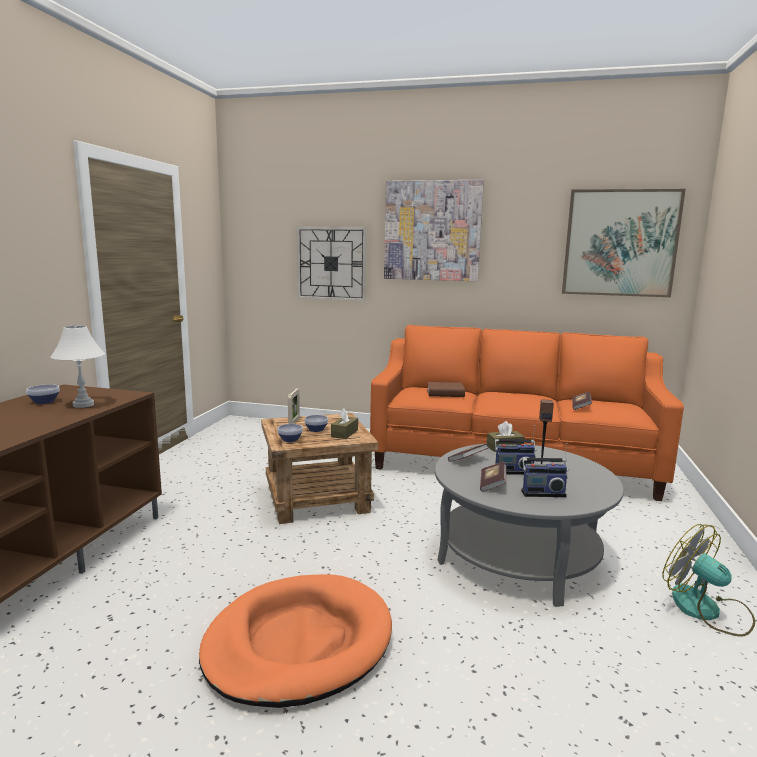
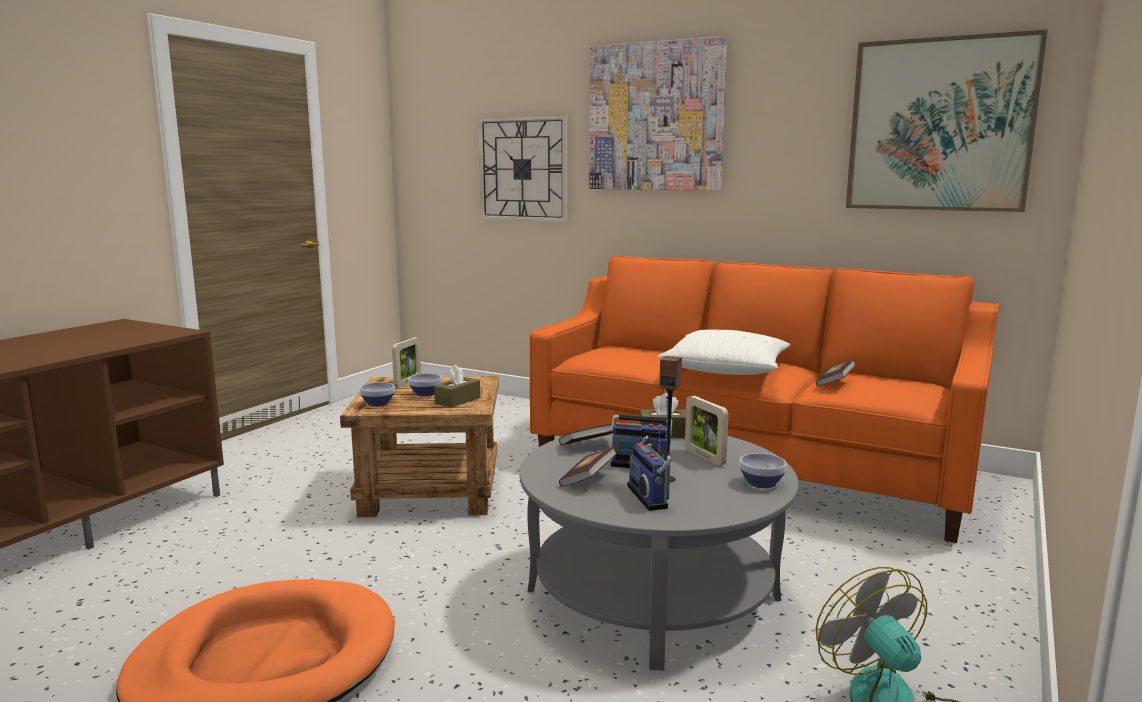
camera: 15 degrees right, 0 degrees up
bowl [26,384,60,404] -> bowl moved to [739,453,787,488]
white table lamp [50,326,105,408] -> none
brown book [427,382,465,397] -> none
radio [521,443,568,497] -> radio turned 60 degrees clockwise [627,427,673,511]
none -> white pillow [657,330,790,375]
none -> picture frame [685,396,729,466]

